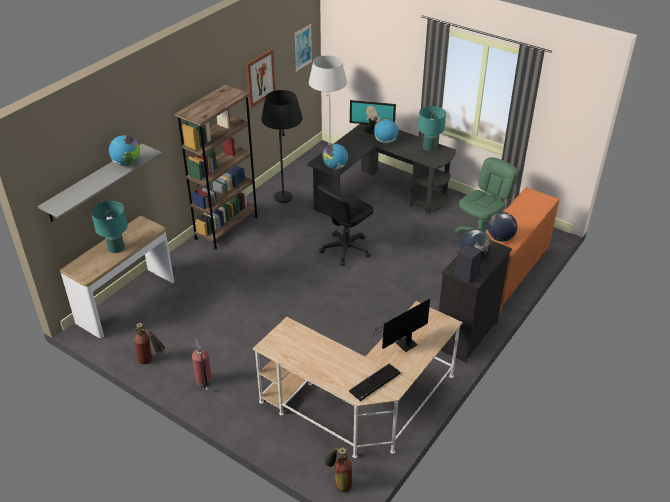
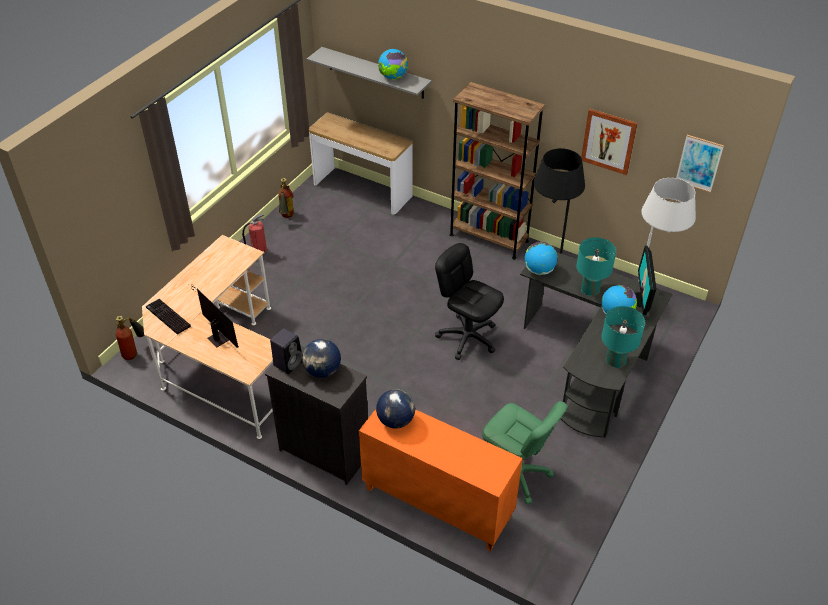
camera: 85 degrees right, 5 degrees up
turquoise table lamp [91,201,128,253] -> turquoise table lamp moved to [576,237,616,296]

